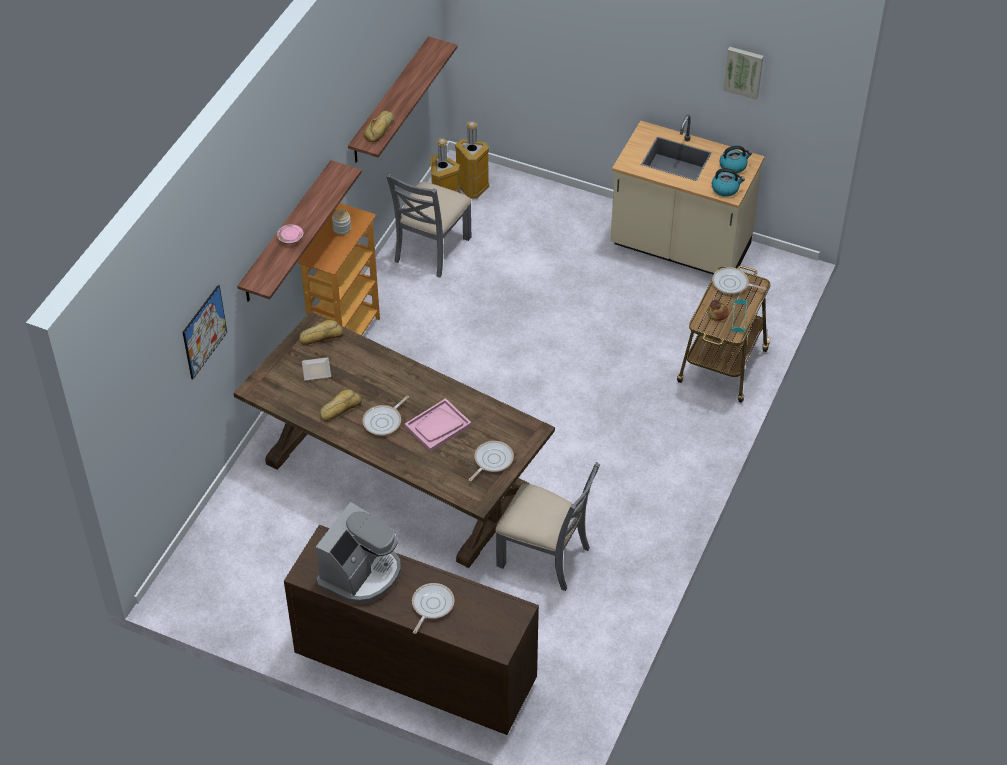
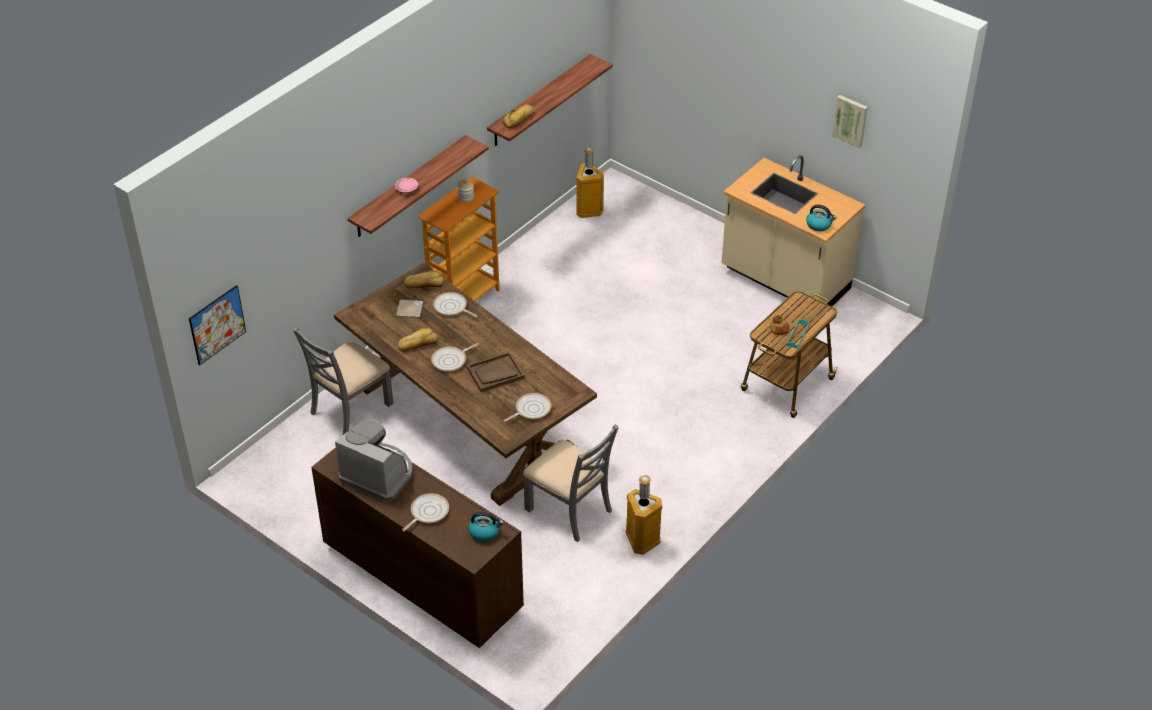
camera: 15 degrees right, 5 degrees down
picture [183,285,227,380] -> picture moved to [189,285,246,365]
coffee machine [316,502,401,604] -> coffee machine turned 105 degrees counterclockwise [335,419,413,502]
grey chair [386,173,471,278] -> grey chair moved to [293,327,393,435]
pink tray [405,398,471,452] -> brown tray [467,352,525,392]
trash can [455,121,489,199] -> trash can moved to [626,475,662,555]
frying pan [712,267,766,294] -> frying pan moved to [433,292,477,317]
kettle [720,145,752,174] -> kettle moved to [468,512,504,542]

